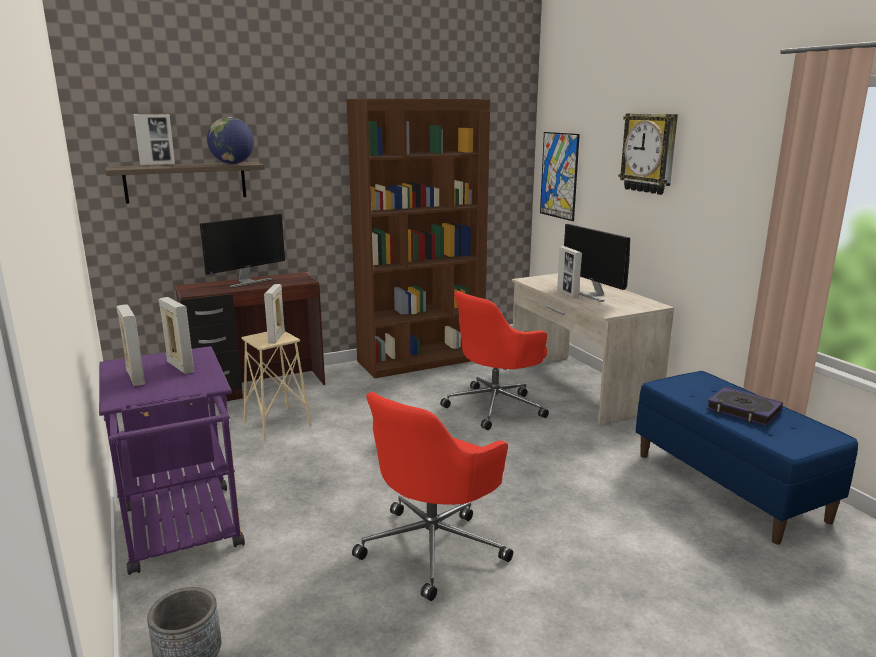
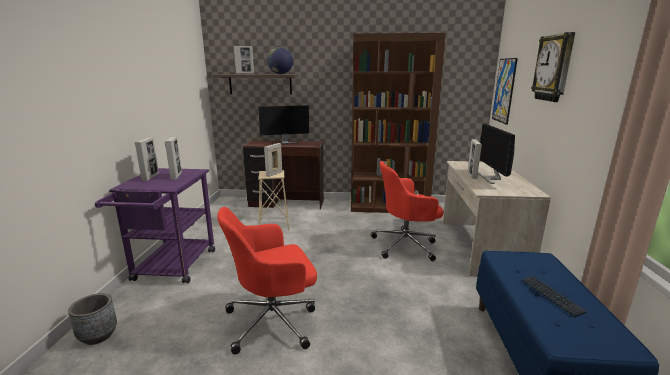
camera: 30 degrees right, 0 degrees up
book [706,387,783,426] -> keyboard [521,276,587,317]

